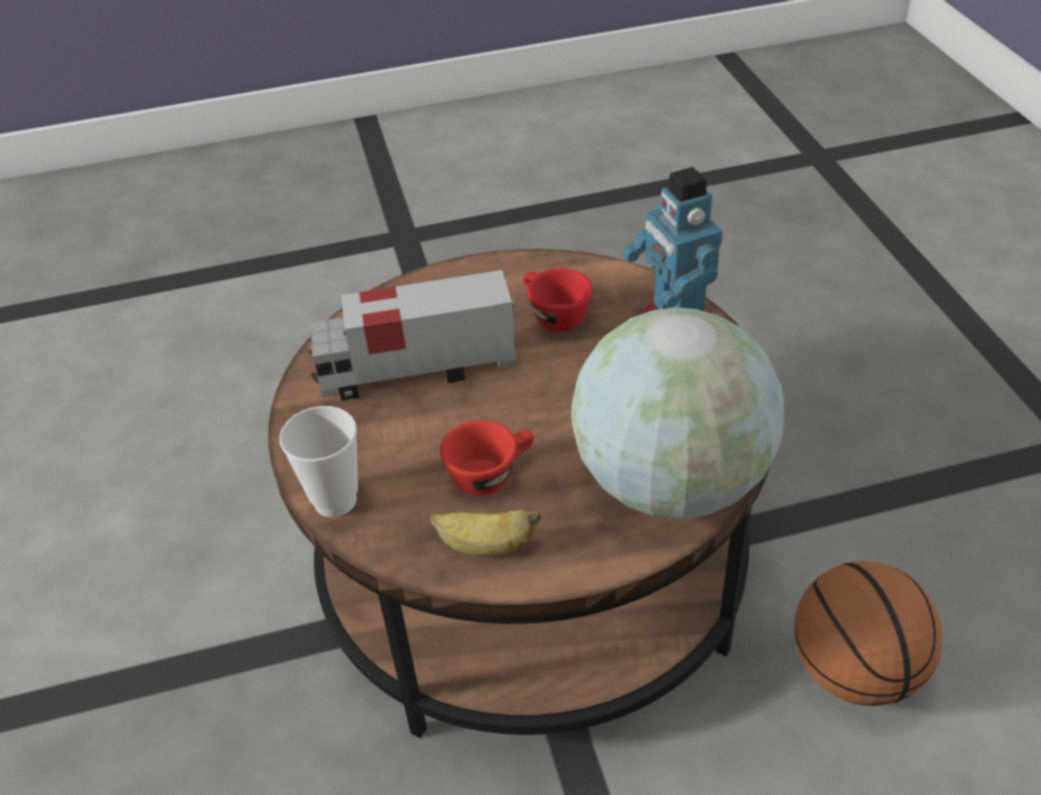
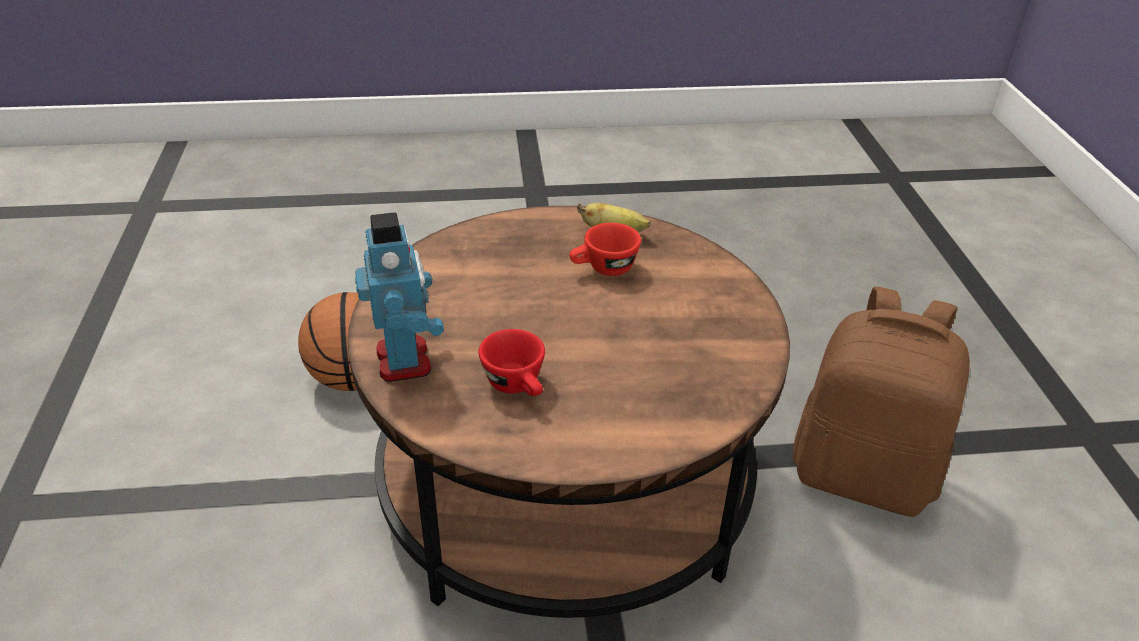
camera: 175 degrees left, 5 degrees down
cup [279,406,358,517] -> none
toy truck [309,270,517,401] -> none
globe [571,307,784,519] -> none
none -> brown backpack [793,287,970,517]

